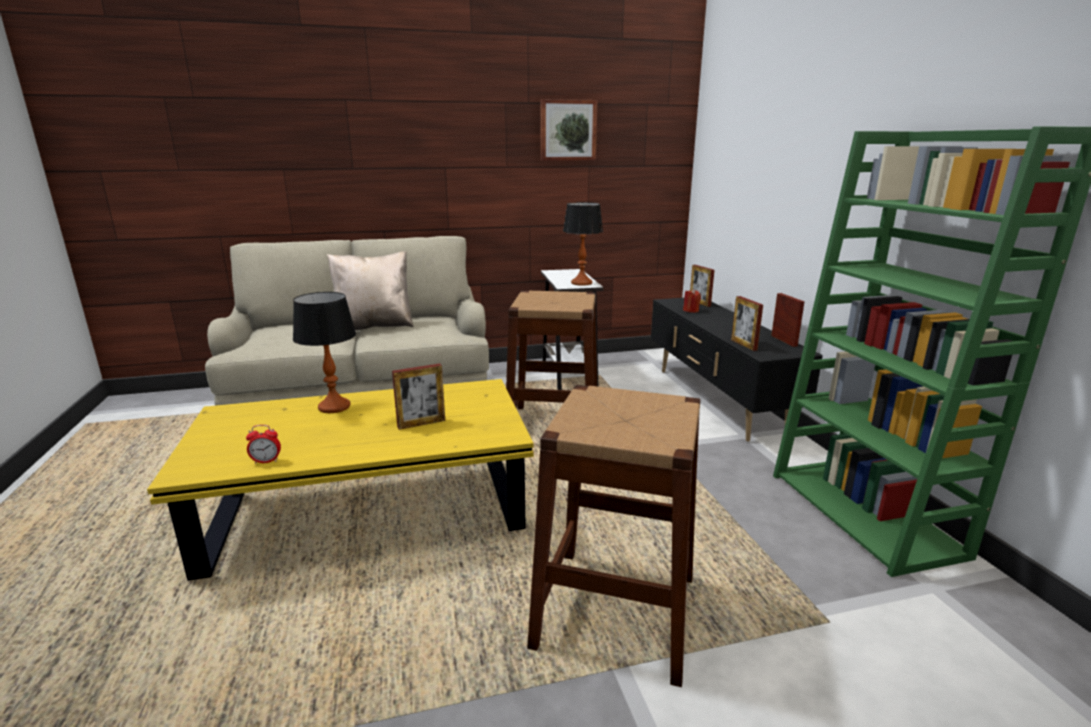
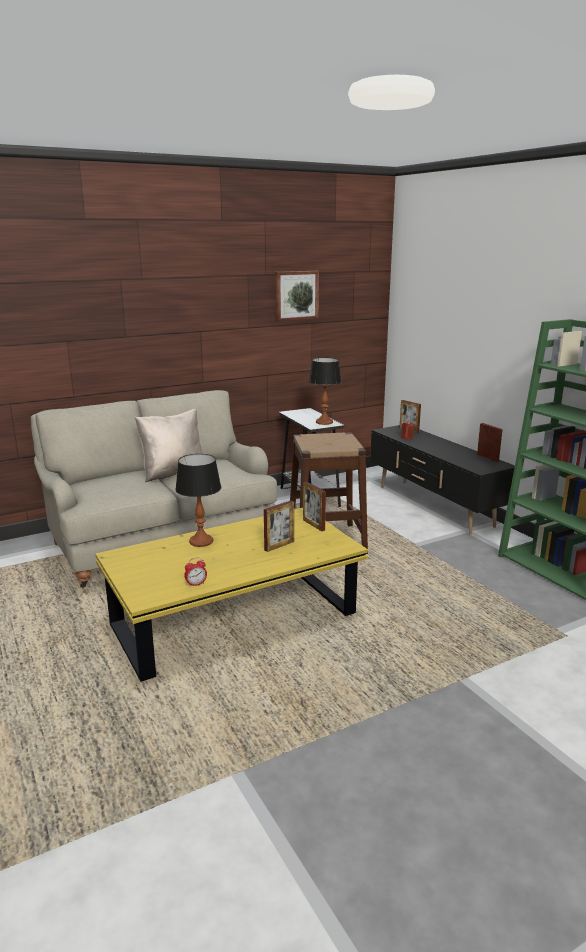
camera: 15 degrees left, 0 degrees up
brown stool [527,385,701,687] -> none
picture frame [731,296,763,351] -> picture frame moved to [303,482,326,531]

